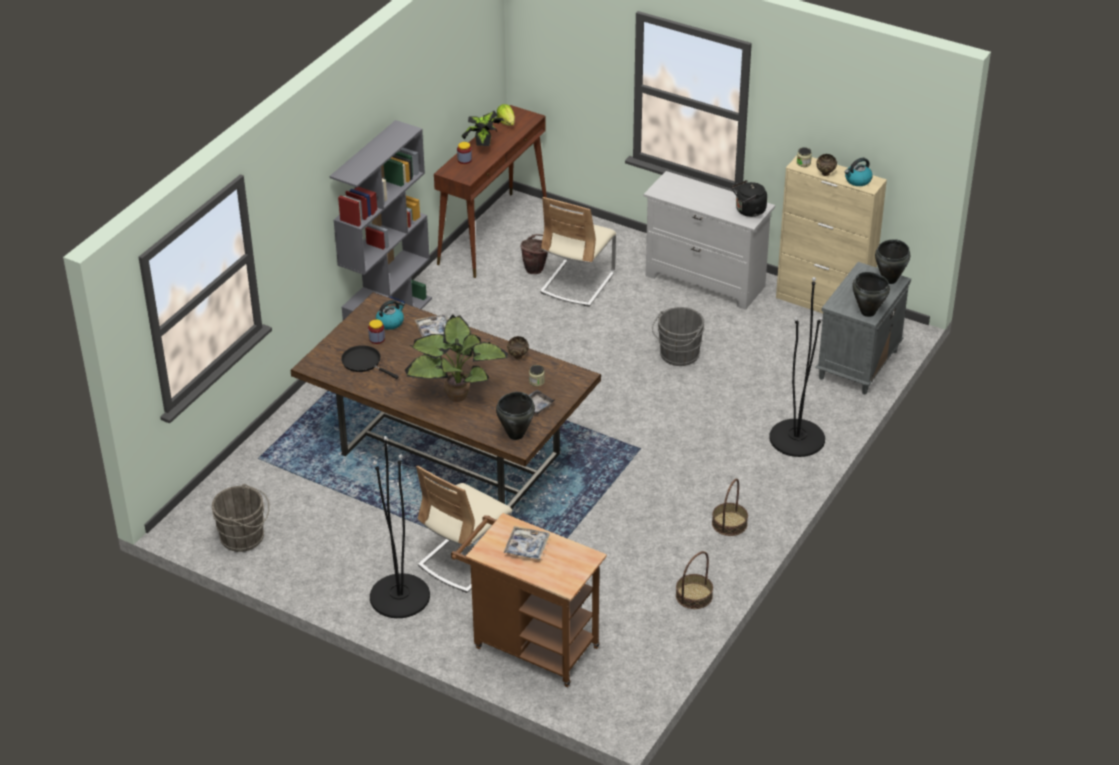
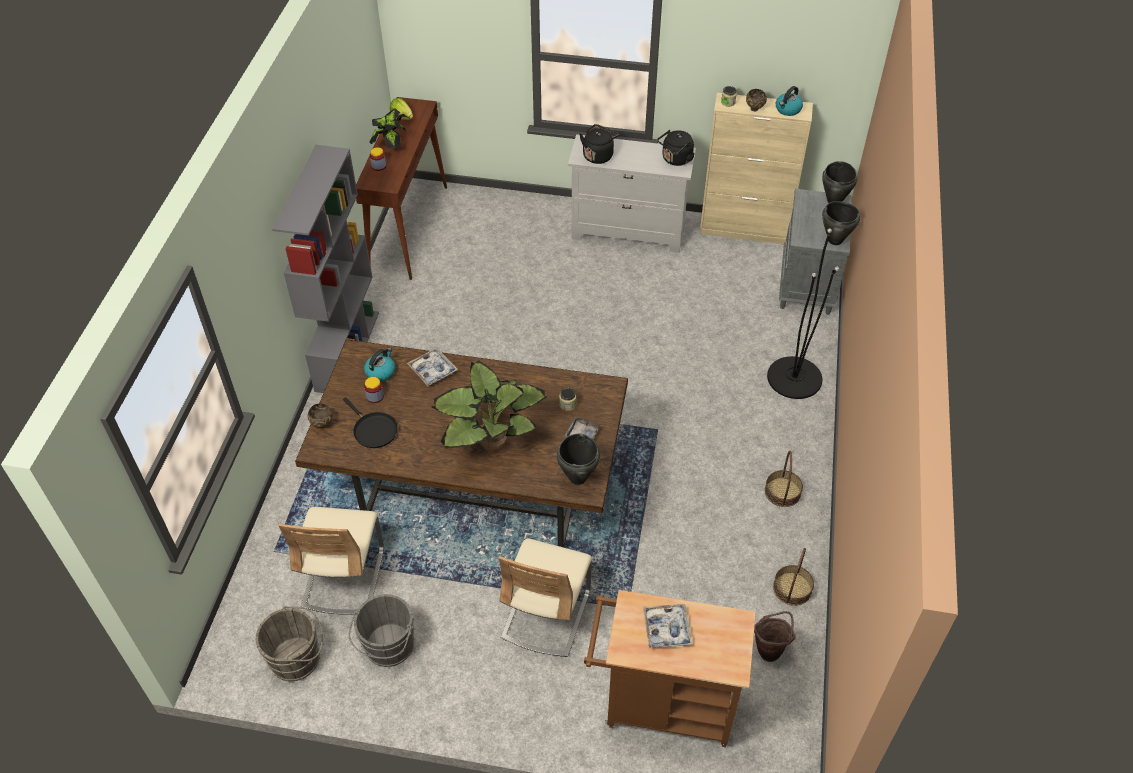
camera: 20 degrees left, 10 degrees up
black frying pan [341,345,399,379] -> black frying pan turned 150 degrees counterclockwise [343,397,398,448]
black floor lamp [370,436,430,618] -> none
brown bowl [507,336,529,359] -> brown bowl moved to [308,403,333,428]
brown bucket [521,234,548,274] -> brown bucket moved to [754,611,795,662]
beige chair [540,197,616,307] -> beige chair moved to [278,507,384,615]
grey bucket [652,307,705,366] -> grey bucket moved to [349,594,414,667]
none -> black kettle [579,124,619,164]

